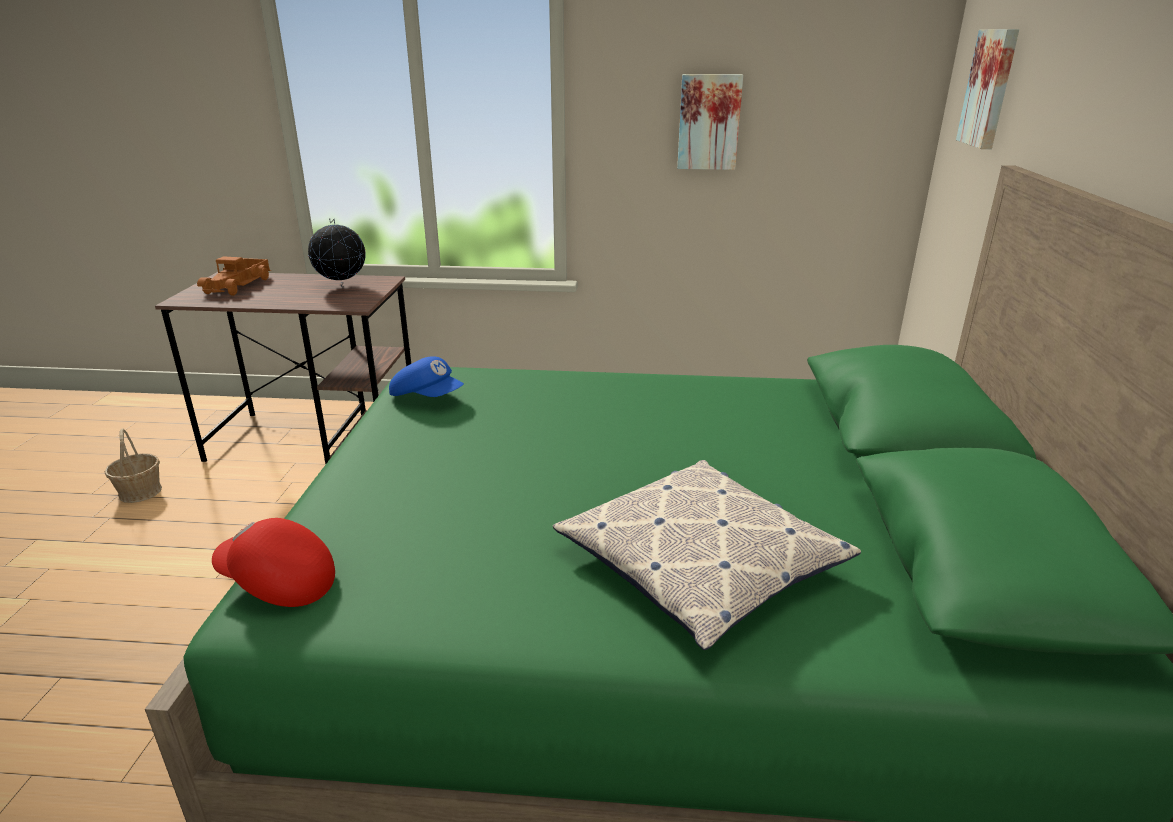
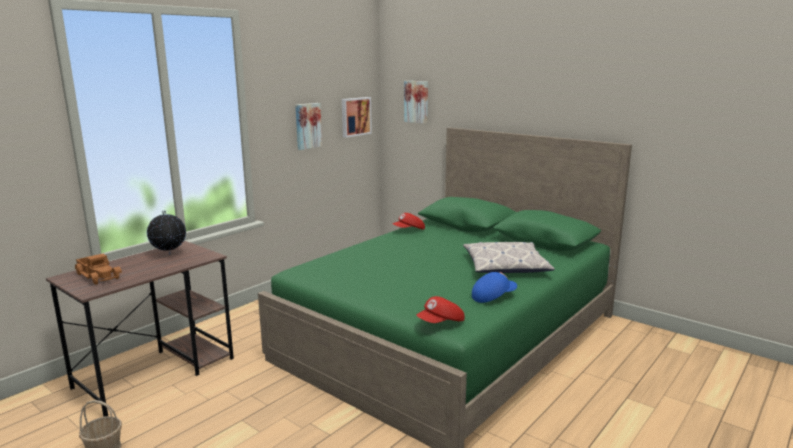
camera: 55 degrees left, 10 degrees down
blue cap [389,356,464,397] -> blue cap moved to [472,272,517,303]
none -> picture [342,97,372,138]
none -> red cap [392,213,425,230]

